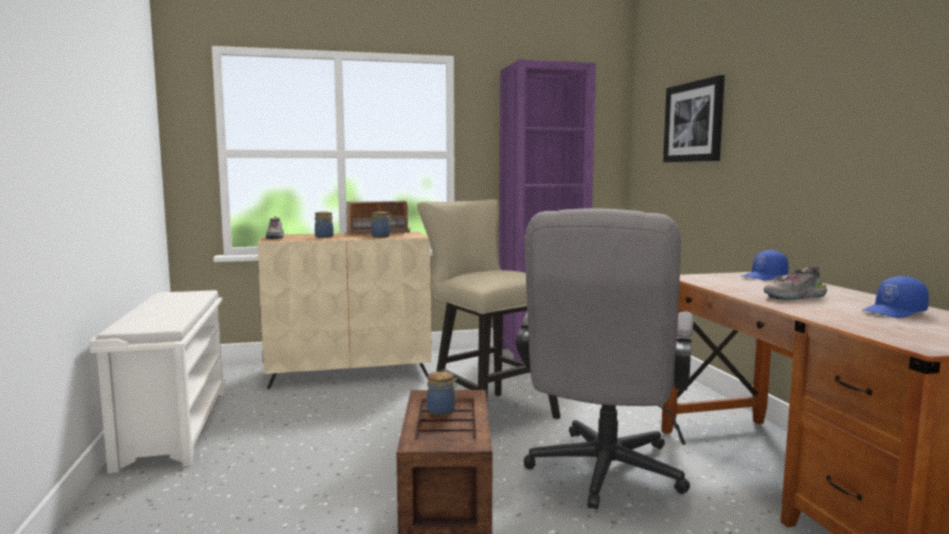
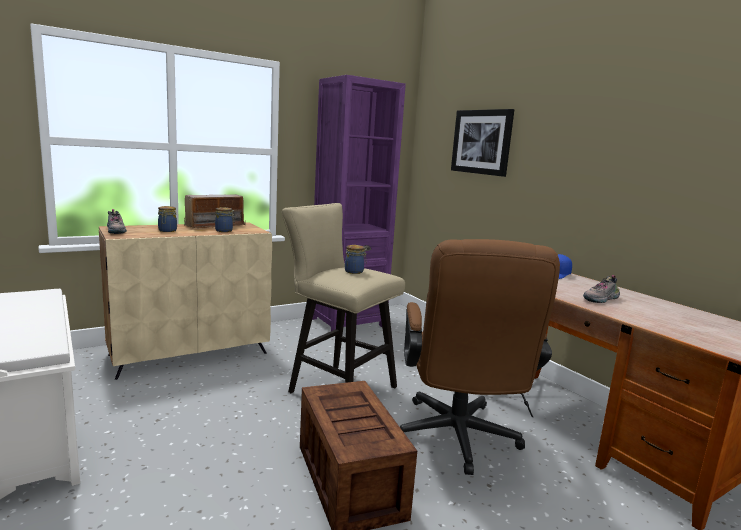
camera: 20 degrees left, 5 degrees up
jar [427,371,458,415] -> jar moved to [345,245,367,274]
grey office chair [516,209,694,509] -> brown office chair [400,239,560,475]
blue cap [862,276,929,318] -> none

